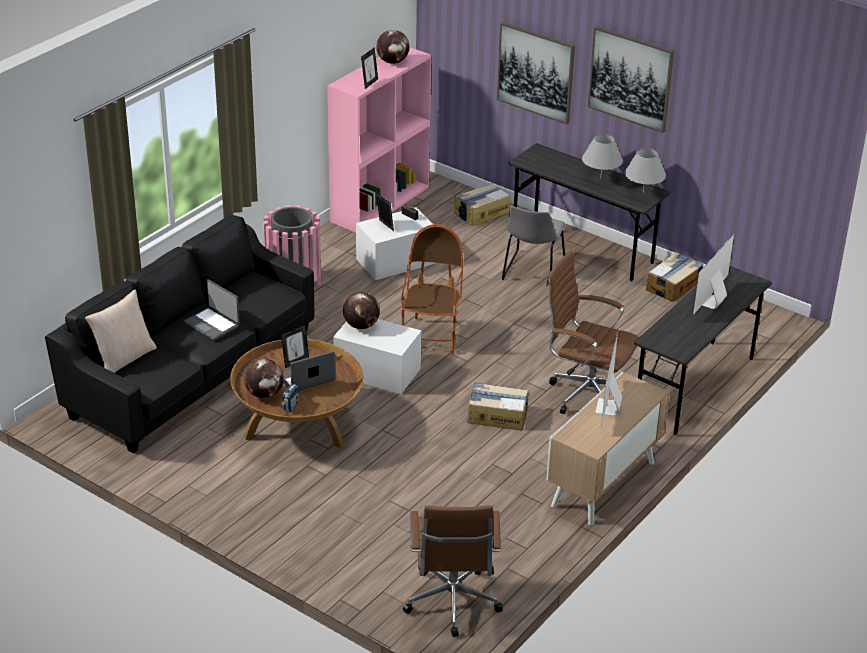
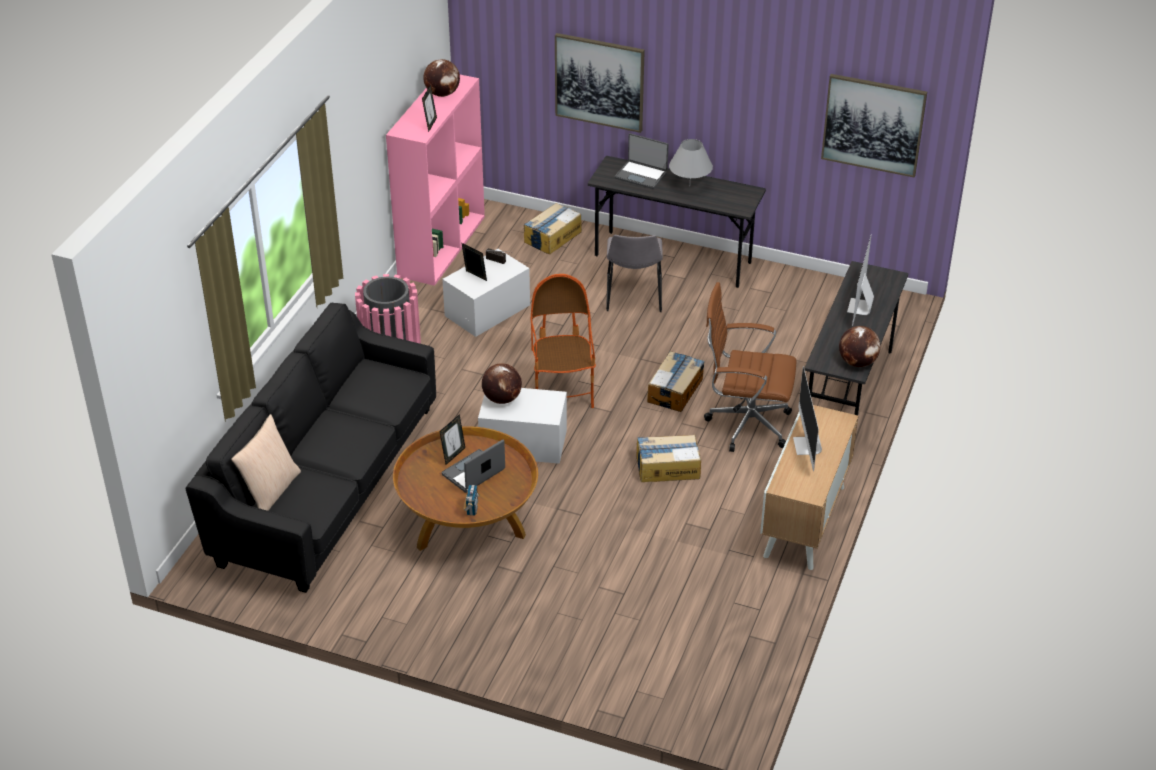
camera: 15 degrees left, 5 degrees up
laptop [184,279,240,341] -> laptop moved to [615,133,669,189]
globe [244,359,284,398] -> globe moved to [839,326,880,367]
brown office chair [403,505,503,637] -> none
picture [588,26,674,133] -> picture moved to [821,74,927,177]
grey table lamp [624,148,666,194] -> none
cardboard box [646,252,704,302] -> cardboard box moved to [647,351,705,412]

